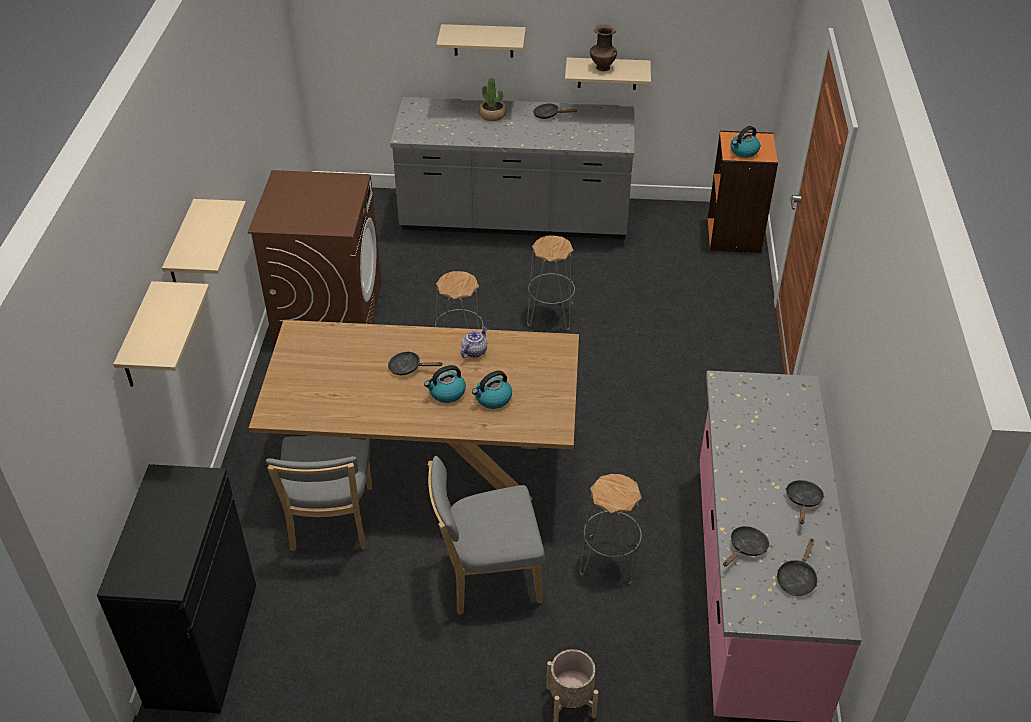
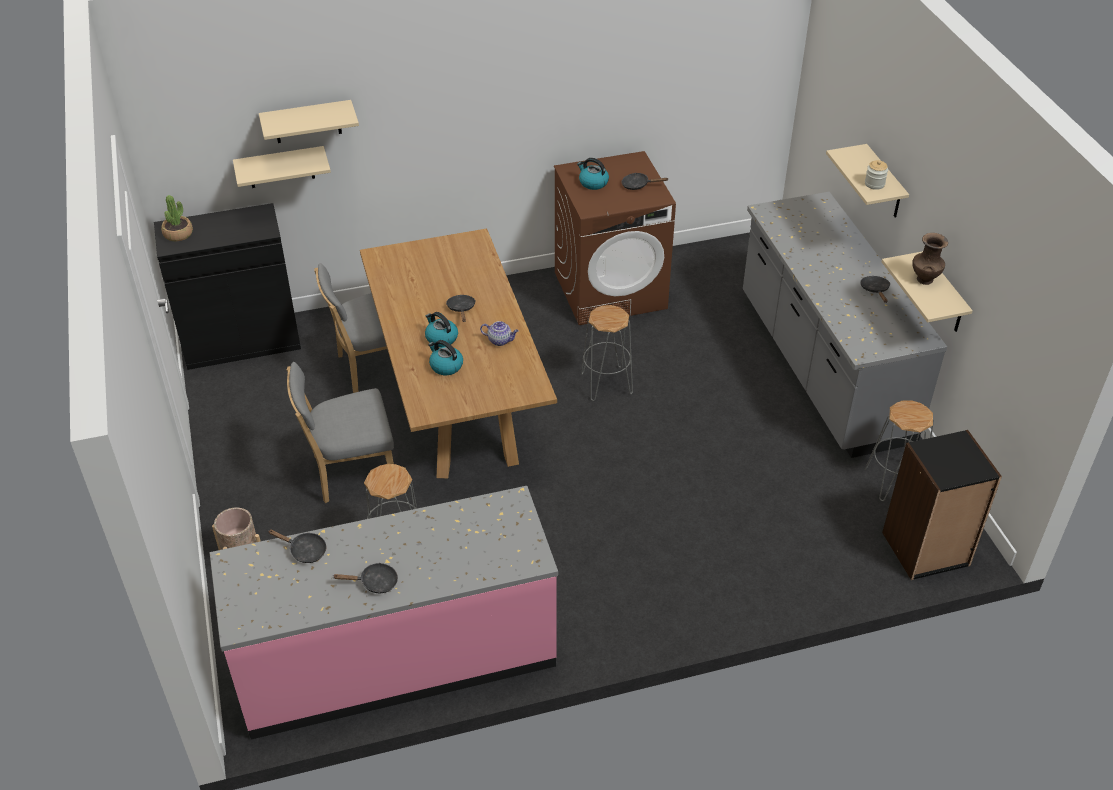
camera: 70 degrees right, 0 degrees up
beige shelf [162,199,246,282] -> beige shelf moved to [233,146,331,188]
grey chair [428,456,545,615] -> grey chair turned 75 degrees counterclockwise [287,362,394,503]
potted plant [479,78,507,121] -> potted plant moved to [161,195,193,241]
grey stool [527,235,575,330] -> grey stool moved to [864,400,934,501]
orange bookcase [708,131,778,253] -> black bookcase [882,430,1002,580]
kettle [730,126,760,158] -> kettle moved to [577,158,609,190]
black frying pan [777,538,817,596] -> black frying pan moved to [622,173,669,190]
none -> jar [865,160,888,190]

